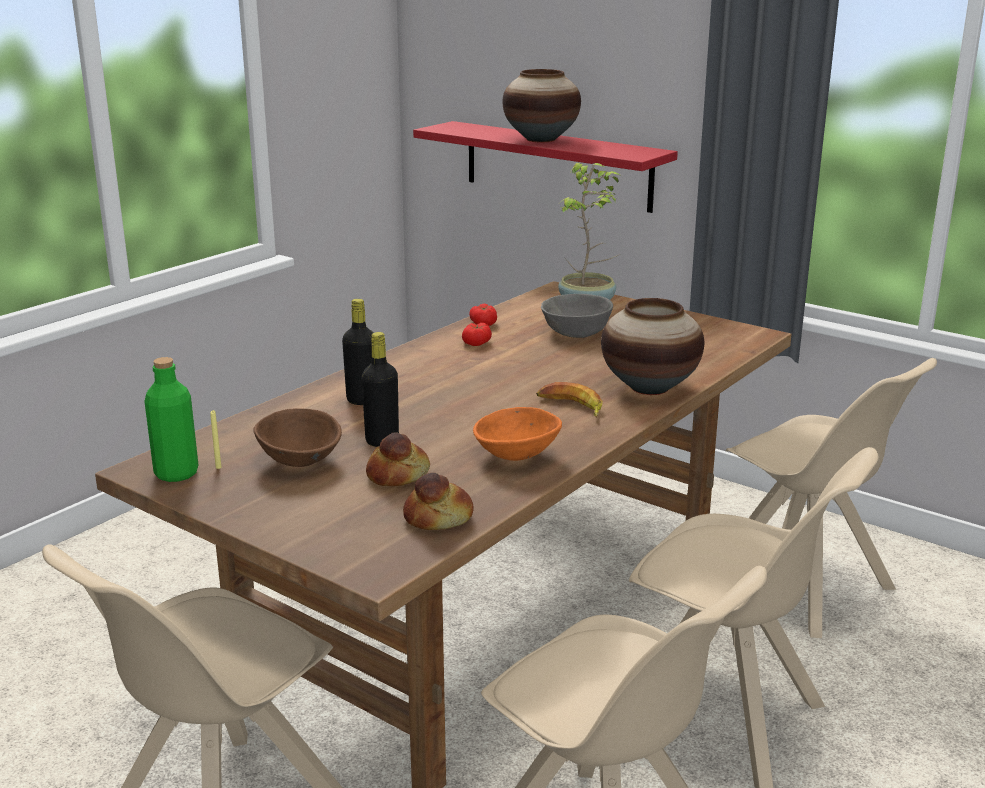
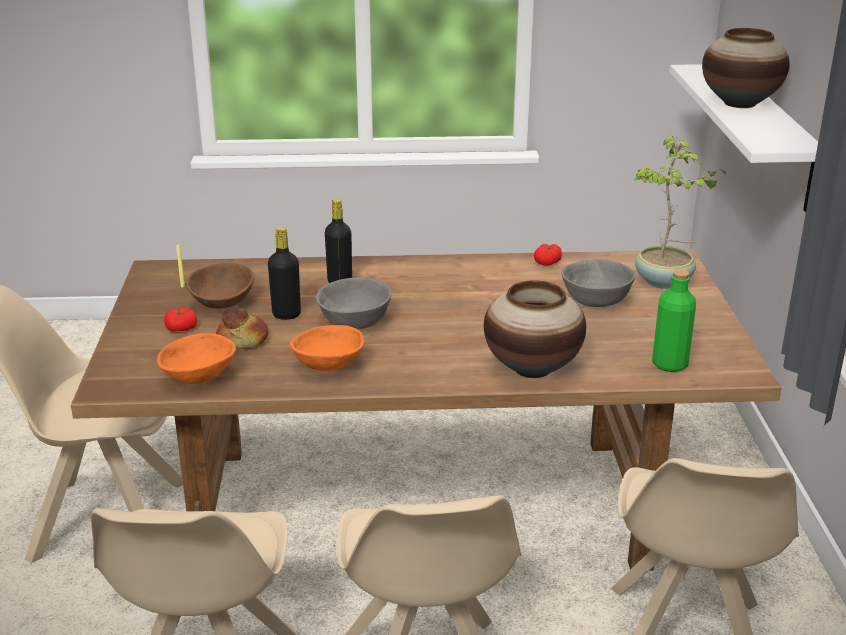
camera: 50 degrees right, 5 degrees up
green bottle [144,357,198,482] -> green bottle moved to [652,269,696,372]
bread [403,472,474,530] -> orange bowl [157,333,236,384]
red shelf [413,121,678,213] -> white shelf [670,64,818,212]
tomato [462,323,492,346] -> tomato moved to [164,307,197,332]
banana [536,382,603,417] -> none
none -> grey bowl [316,278,391,329]

